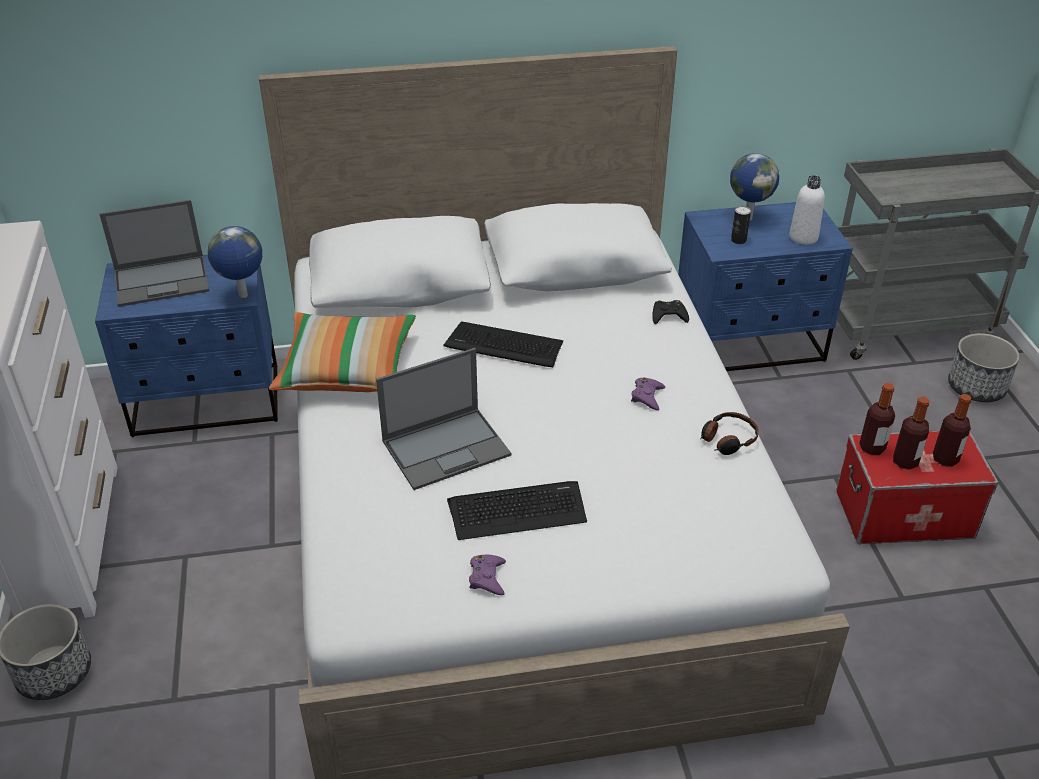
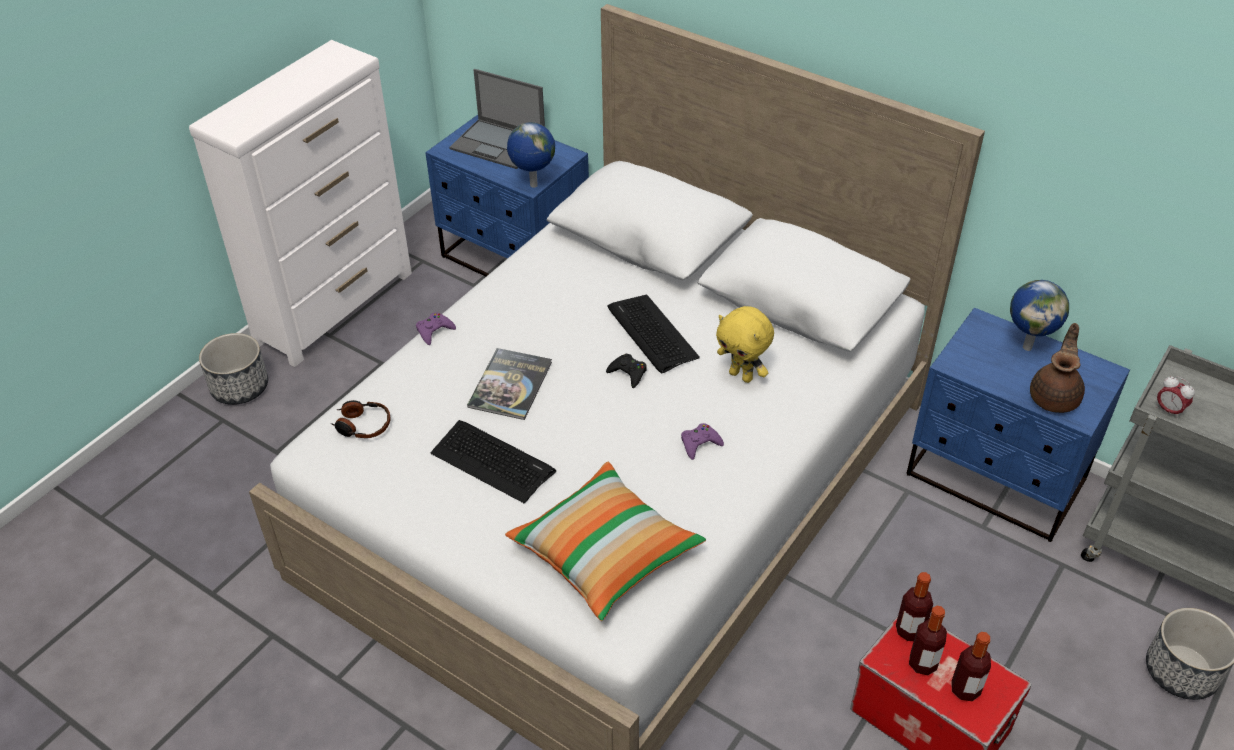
camera: 45 degrees right, 5 degrees up
pillow [269,312,416,392] -> pillow moved to [505,462,706,621]
laptop [376,348,511,490] -> book [467,348,552,420]
purple game controller [469,555,506,595] -> purple game controller moved to [416,312,456,345]
black game controller [652,300,689,324] -> black game controller moved to [606,354,647,388]
headphones [700,412,759,455] -> headphones moved to [332,400,390,438]
can [731,206,751,244] -> none
white bottle [789,175,825,245] -> brown teapot [1030,323,1085,413]
none -> yellow plush toy [716,306,774,383]
none -> alarm clock [1157,376,1195,419]

